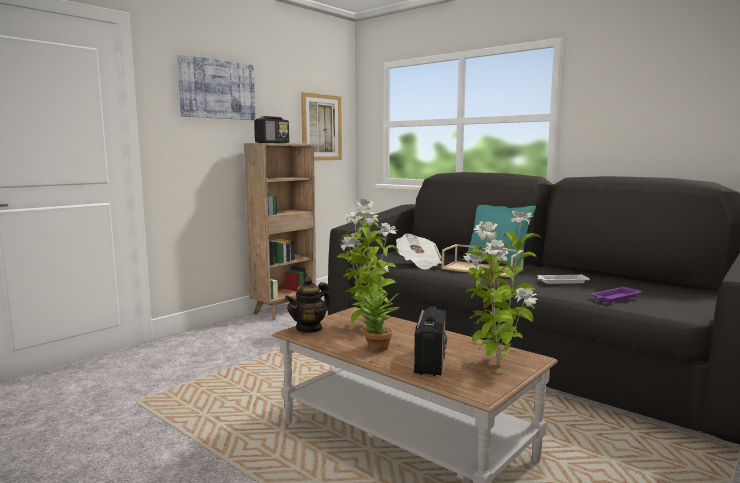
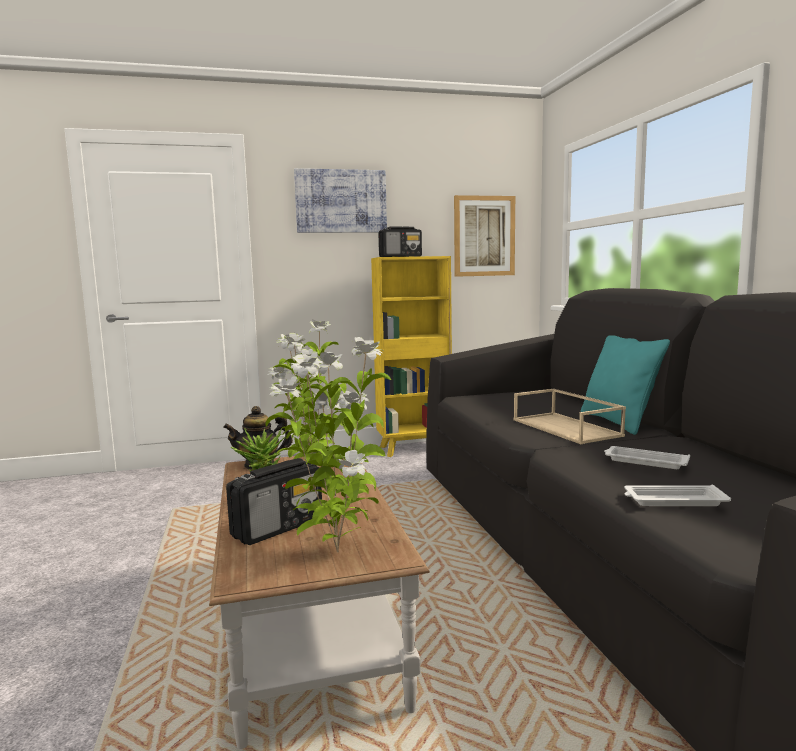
camera: 35 degrees right, 0 degrees up
brown bookcase [244,143,316,320] -> yellow bookcase [371,256,452,457]
newspaper [396,234,442,269] -> none
purple tray [591,286,642,303] -> white tray [624,485,731,506]

